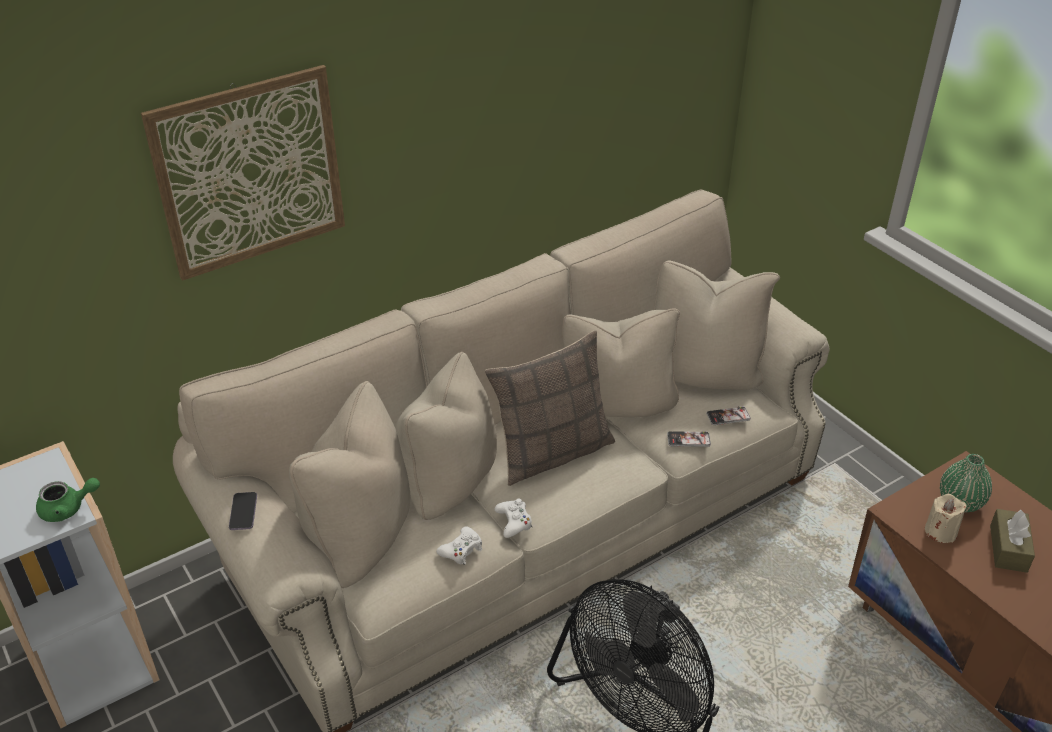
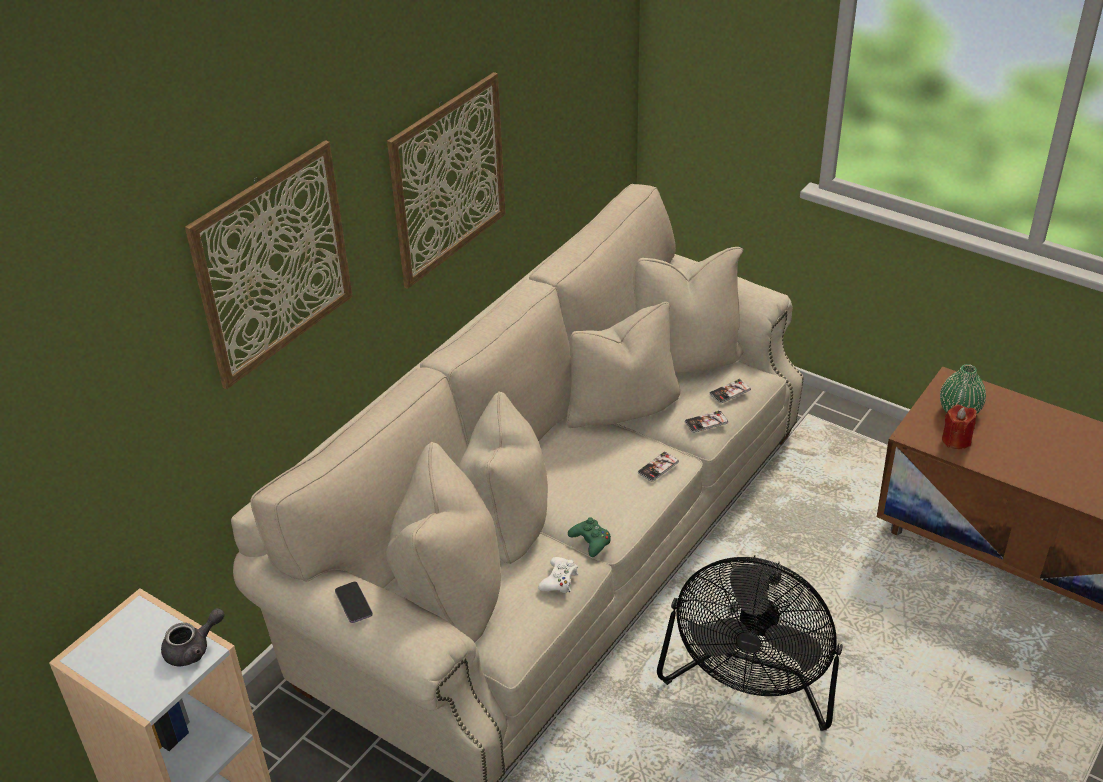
camera: 20 degrees left, 0 degrees up
green teapot [36,478,100,522] -> grey teapot [161,608,225,666]
pillow [485,331,615,486] -> none
white game controller [495,498,532,538] -> green game controller [568,517,611,557]
beige candle [925,494,967,543] -> red candle [942,405,976,449]
brown tissue box [990,509,1035,573] -> none
none -> picture [387,72,506,289]
none -> phone [638,451,679,482]

